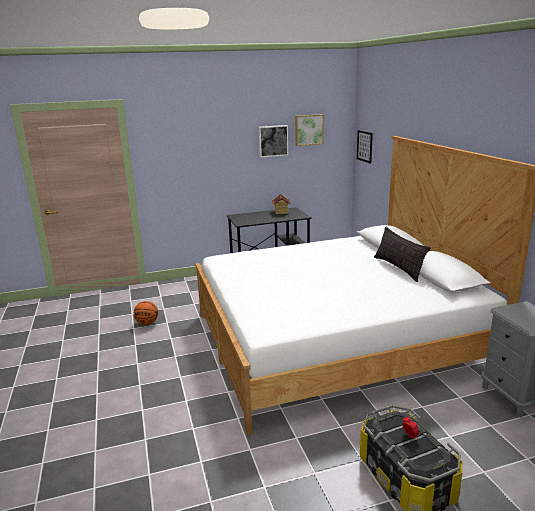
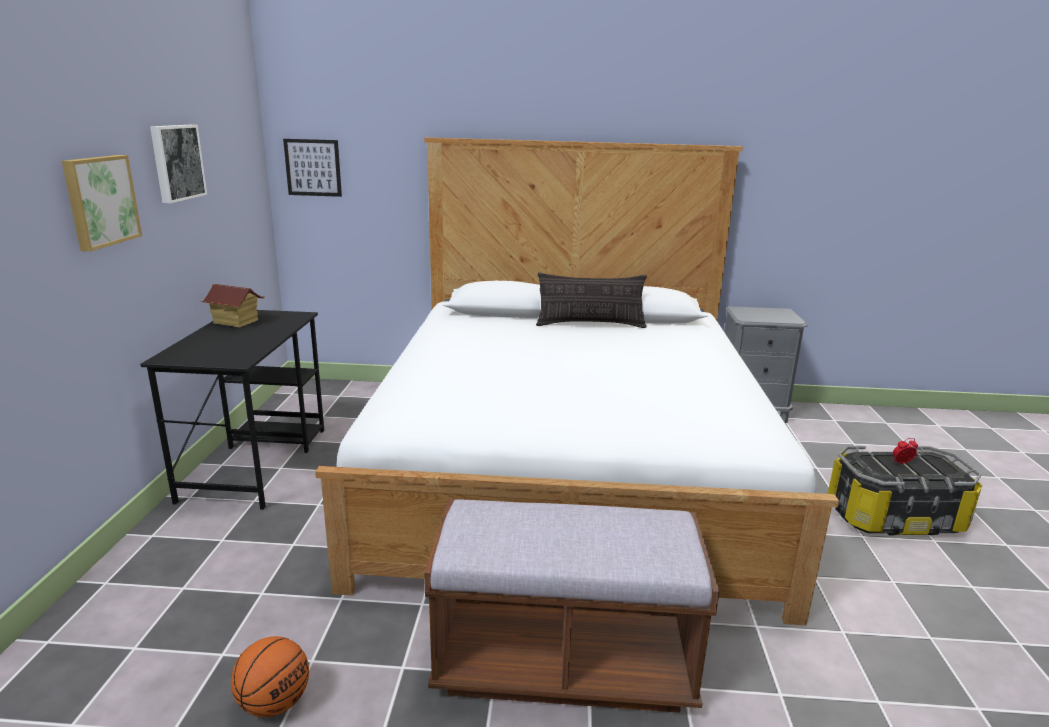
camera: 70 degrees left, 0 degrees up
picture [295,114,324,146] -> picture moved to [62,155,142,251]
none -> brown bench [424,498,719,713]

